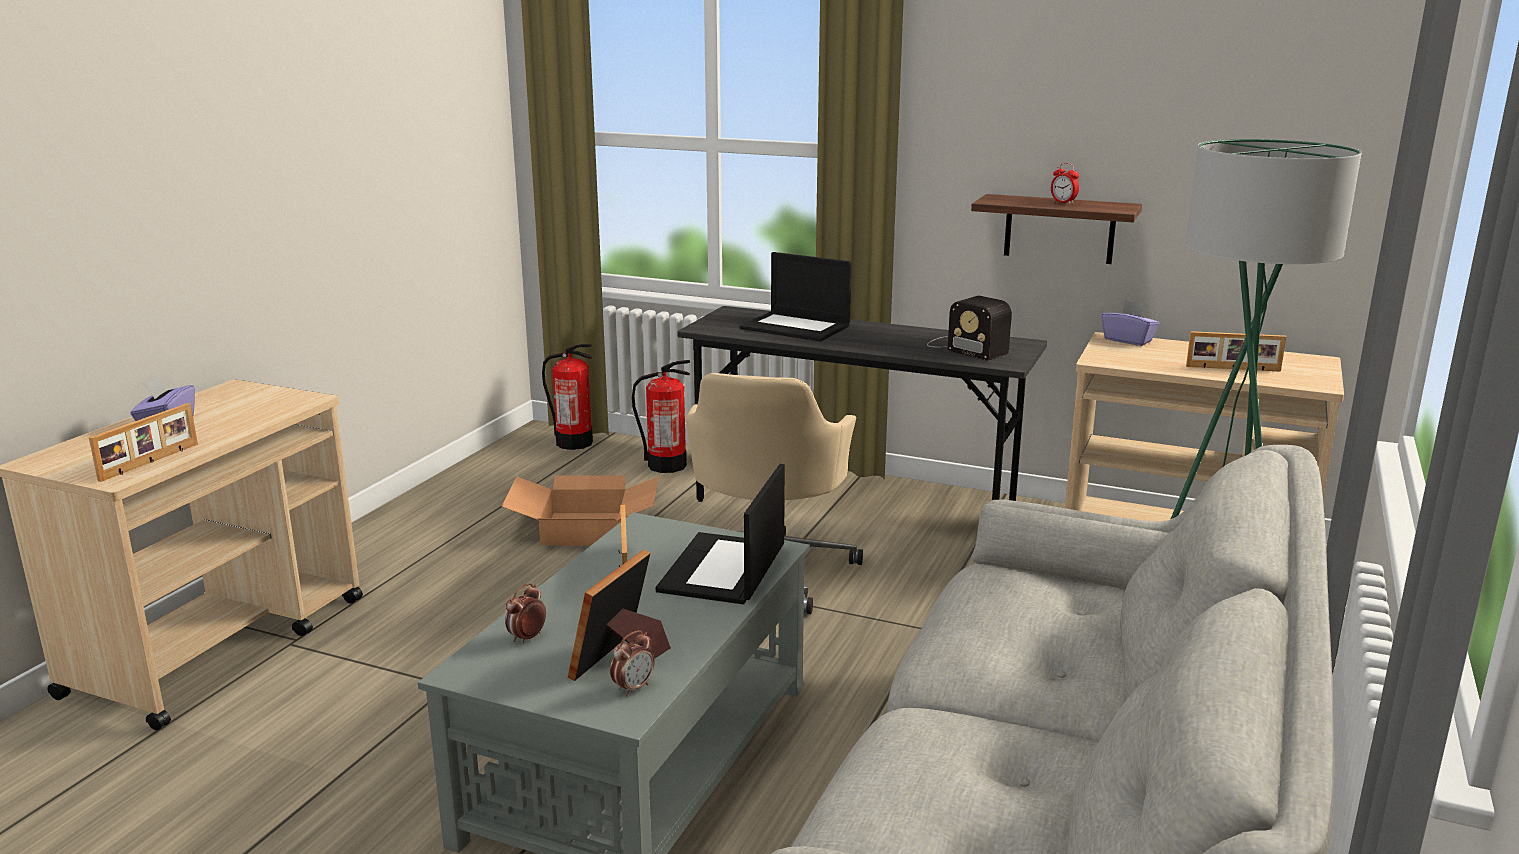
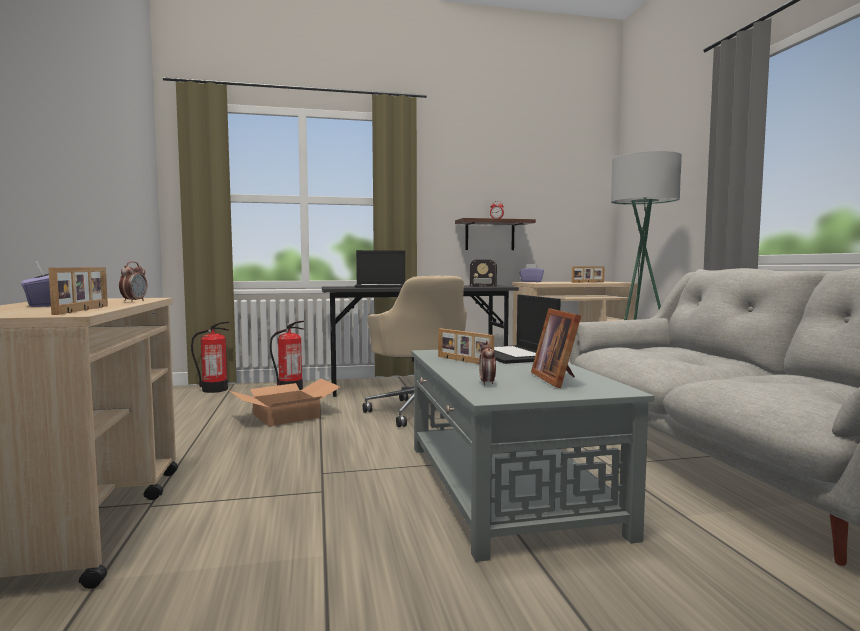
camera: 35 degrees left, 15 degrees down
alarm clock [610,630,655,696] -> alarm clock moved to [119,261,147,302]

